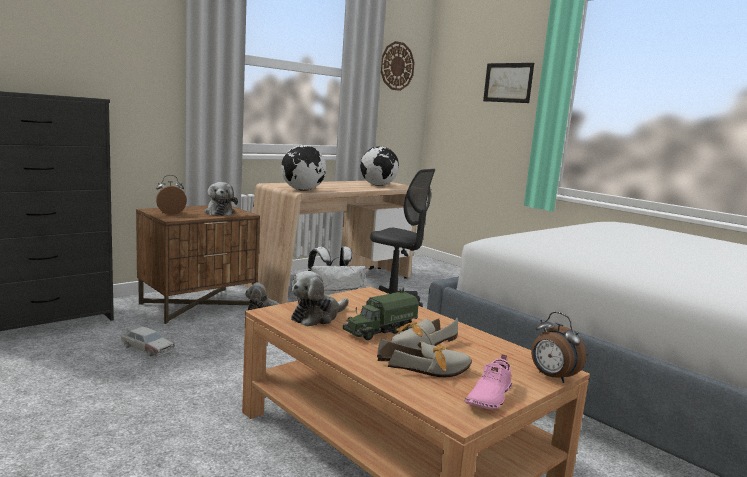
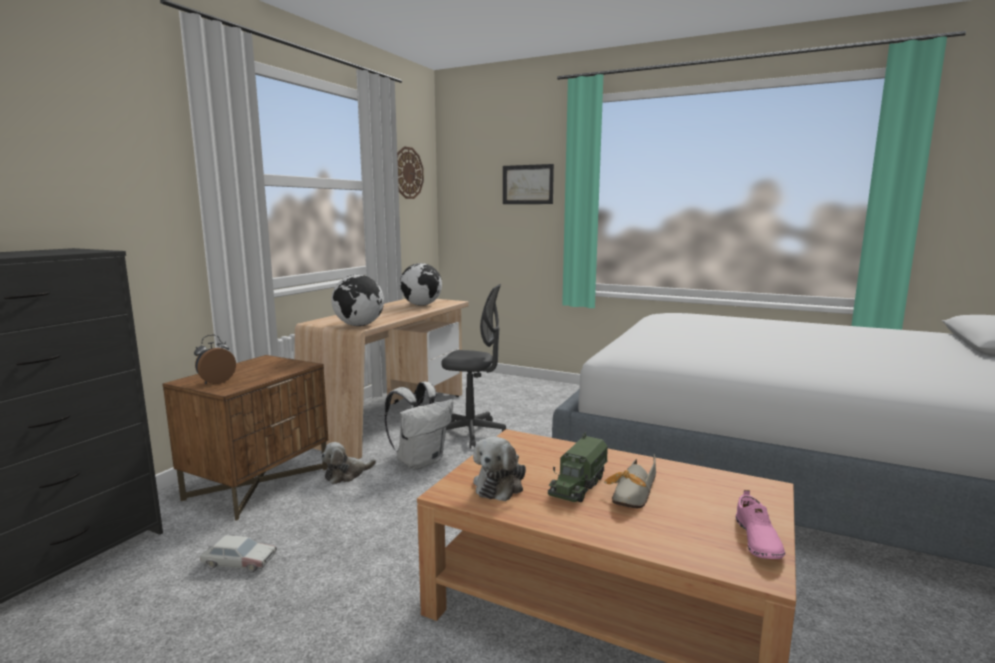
camera: 20 degrees left, 0 degrees up
plush toy [204,182,238,216] -> none
shoe [377,339,472,377] -> none
alarm clock [531,312,586,383] -> none

